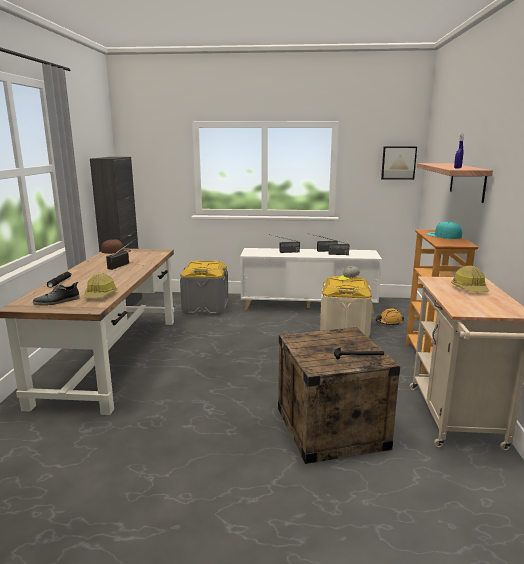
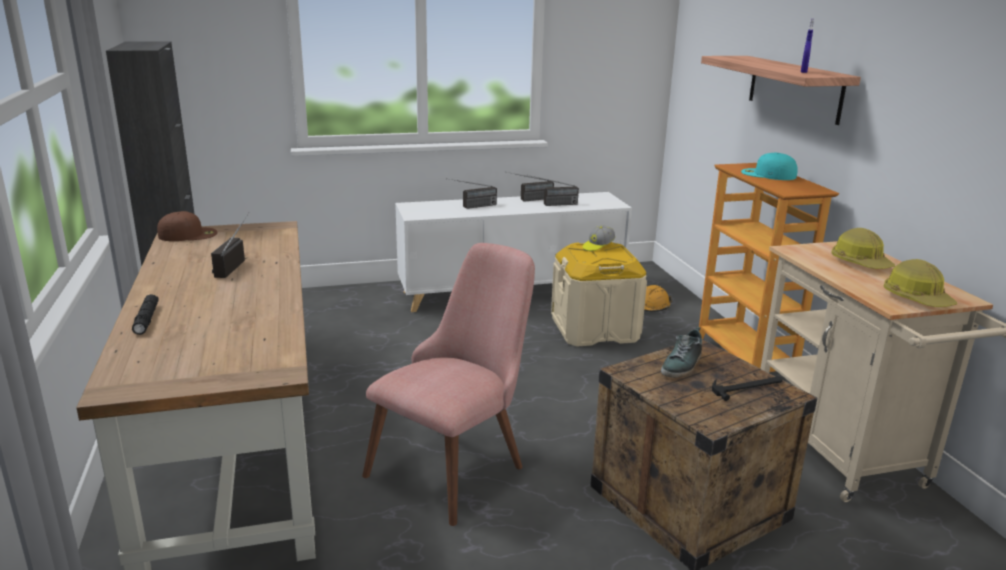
camera: 20 degrees left, 5 degrees up
shoe [33,282,80,305] -> shoe moved to [661,327,702,378]
hard hat [84,273,117,298] -> hard hat moved to [884,259,957,307]
grey storage box [180,260,228,315] -> none
picture [381,146,417,180] -> none
none -> pink chair [362,243,535,526]

